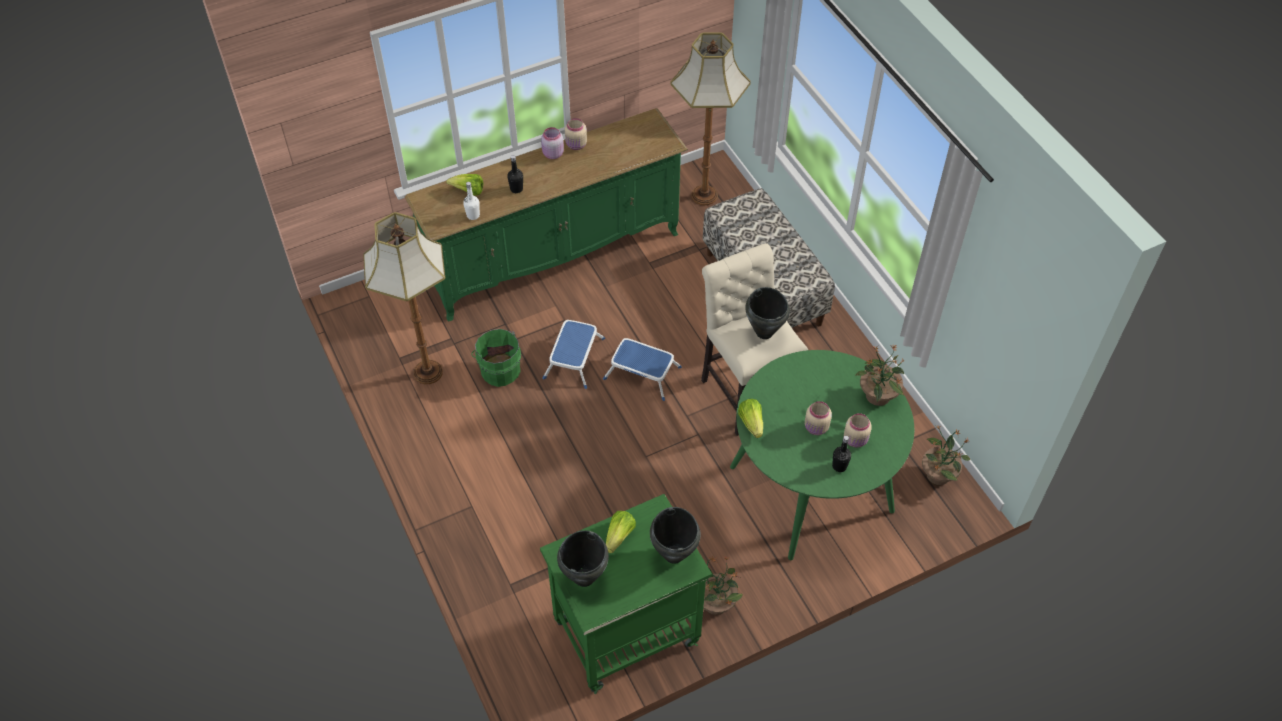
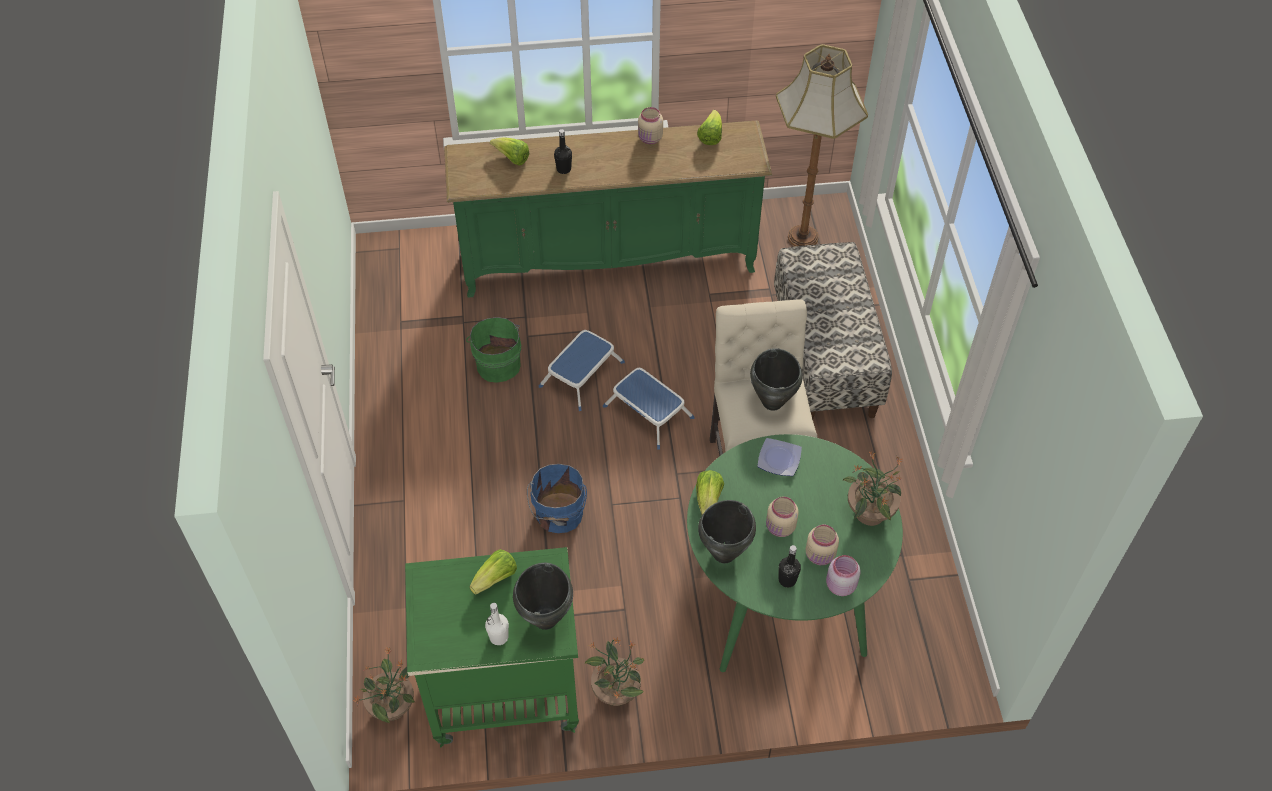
camera: 20 degrees right, 0 degrees up
floor lamp [363,212,445,384] -> none
white bottle [463,182,480,220] -> white bottle moved to [485,603,509,645]
pink jar [541,127,564,159] -> pink jar moved to [826,555,860,596]
black cooking pot [557,530,609,587] -> black cooking pot moved to [698,500,756,563]
potted plant [922,425,970,485] -> potted plant moved to [352,647,415,723]
none -> blue bucket [527,464,587,533]
none -> lettuce [697,110,722,145]
none -> plate [757,438,802,476]

